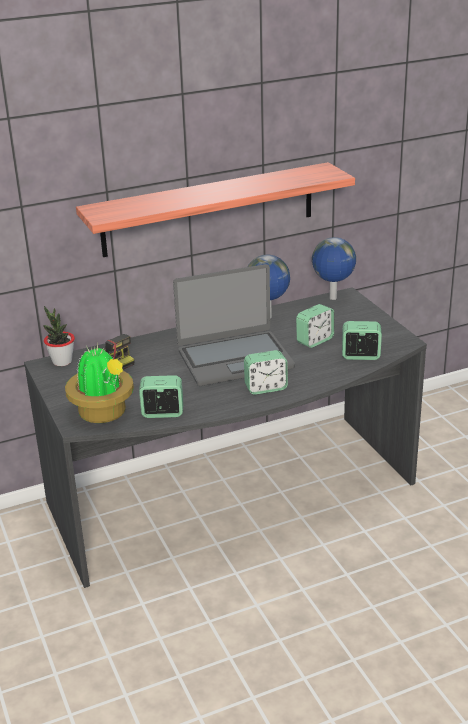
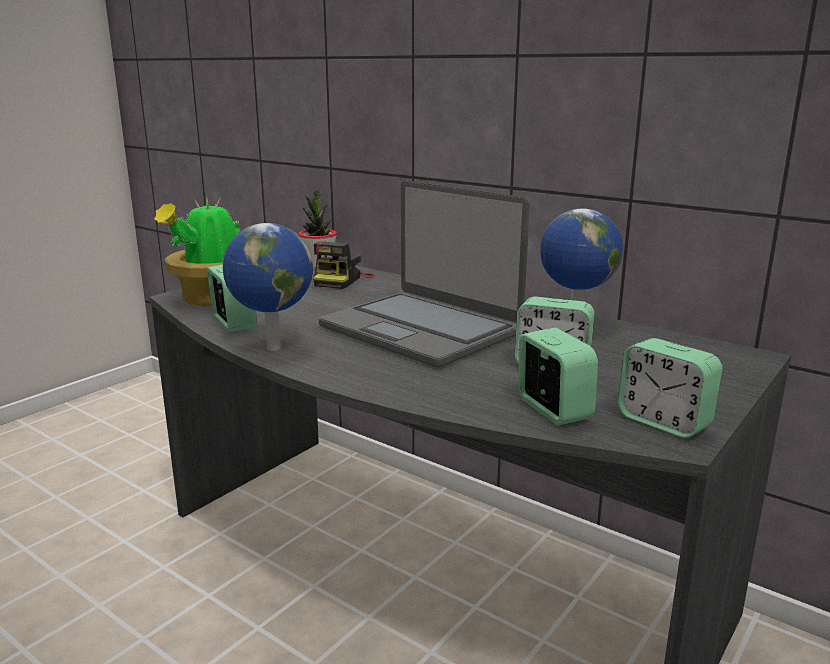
camera: 60 degrees right, 10 degrees down
shelf [76,162,355,257] -> none
alarm clock [244,350,288,395] -> alarm clock moved to [618,338,722,438]
globe [312,237,356,300] -> globe moved to [223,223,313,351]

